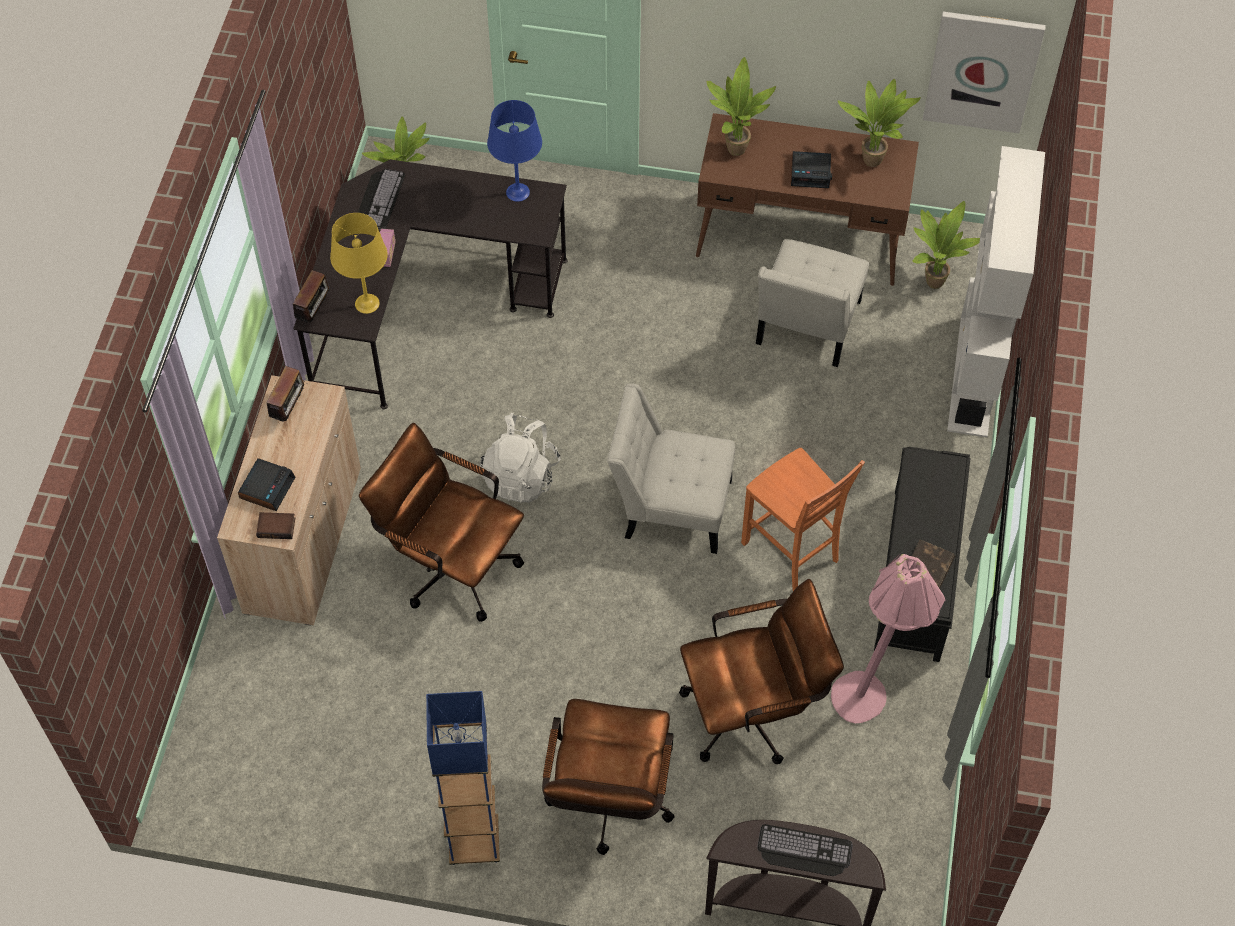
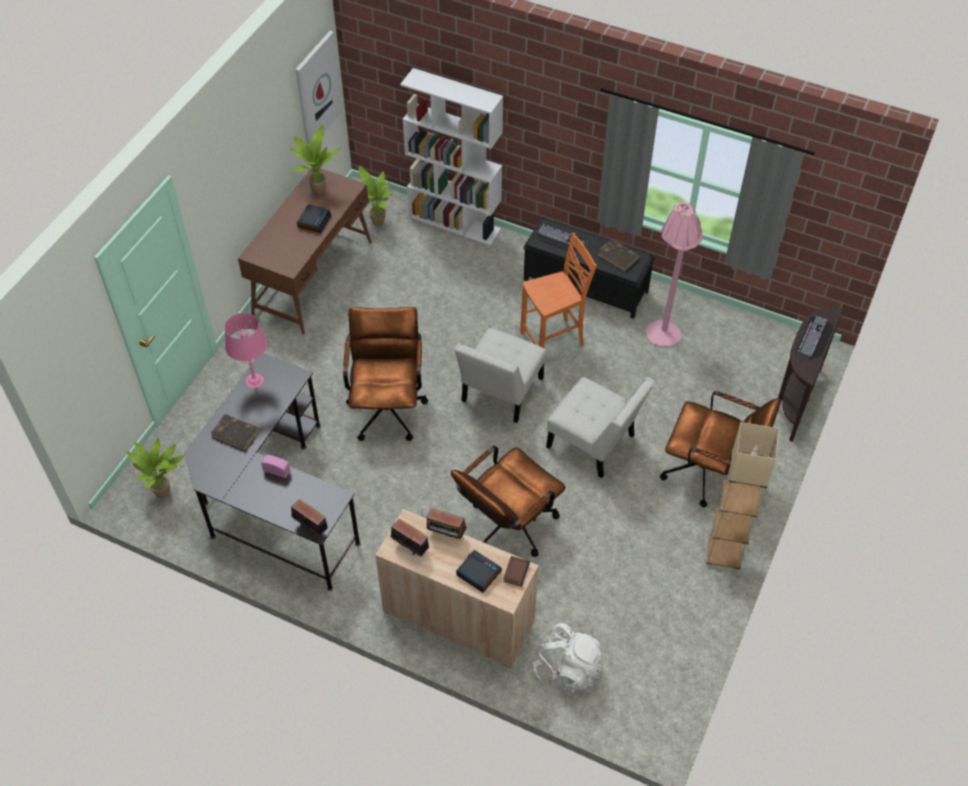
camera: 75 degrees left, 5 degrees down
yellow table lamp [330,213,388,314] -> none
keyboard [358,169,405,230] -> keyboard moved to [536,224,587,252]
blue floor lamp [426,691,500,865] -> beige floor lamp [706,422,779,570]
white backpack [480,413,561,503] -> white backpack moved to [533,623,603,693]
blue table lamp [487,100,542,202] -> pink table lamp [225,313,267,388]
brown office chair [679,579,844,764] -> brown office chair moved to [343,307,429,441]
potted plant [706,57,776,156] -> none
white chair [756,239,869,367] -> white chair moved to [546,377,655,478]
none -> brown book [211,414,260,451]
none -> radio [427,508,466,541]

